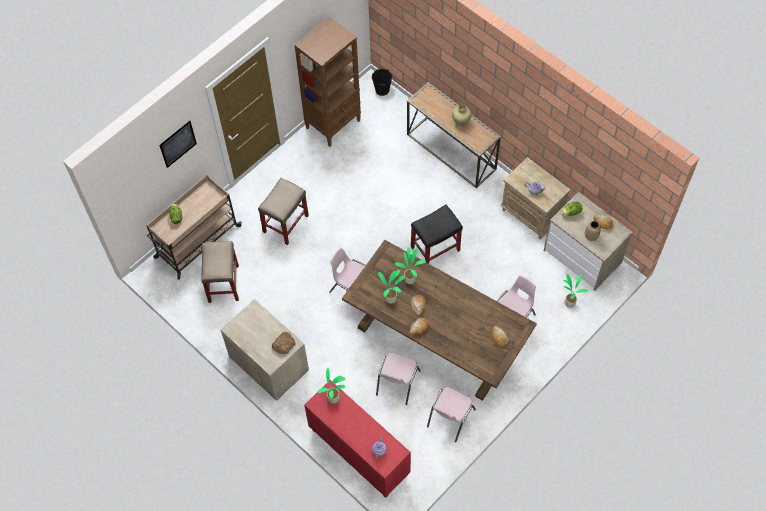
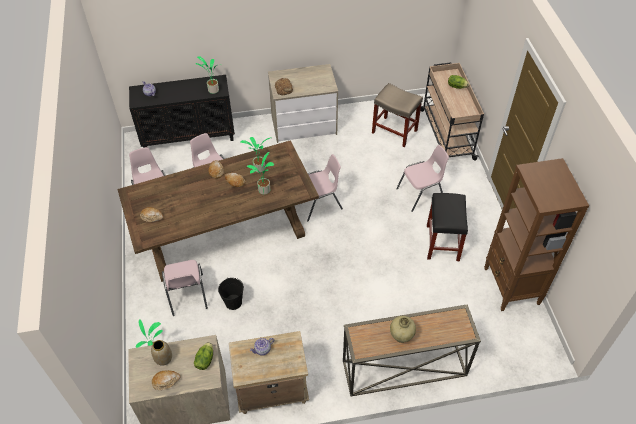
camera: 125 degrees right, 10 degrees down
picture [159,121,197,168] -> none
beige stool [258,178,309,245] -> pink chair [396,145,449,212]
red cabinet [304,380,411,498] -> black cabinet [129,75,235,148]
black bucket [372,69,392,96] -> black bucket moved to [218,278,244,310]
black stool [411,205,463,264] -> black stool moved to [427,193,468,261]

